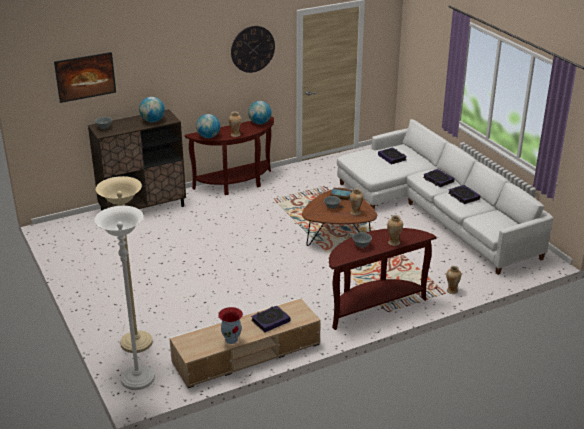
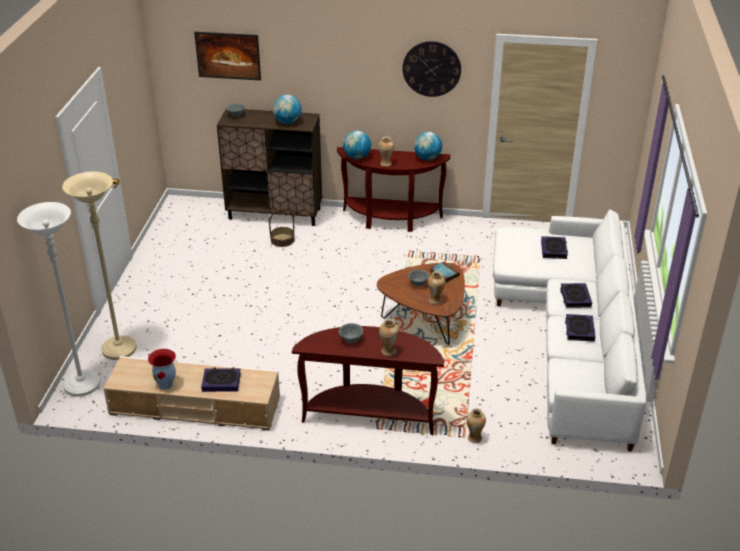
camera: 35 degrees right, 5 degrees up
none -> basket [269,208,295,247]

